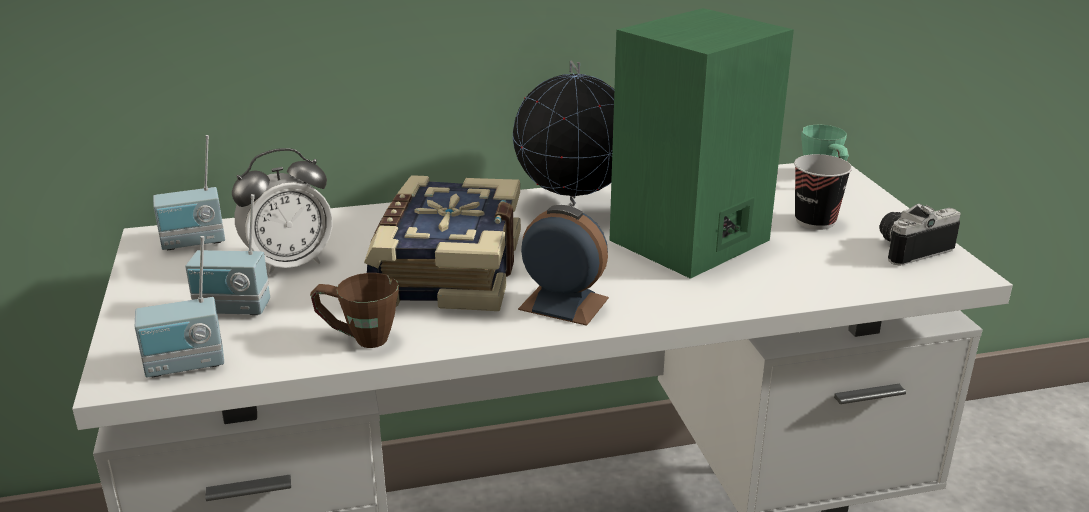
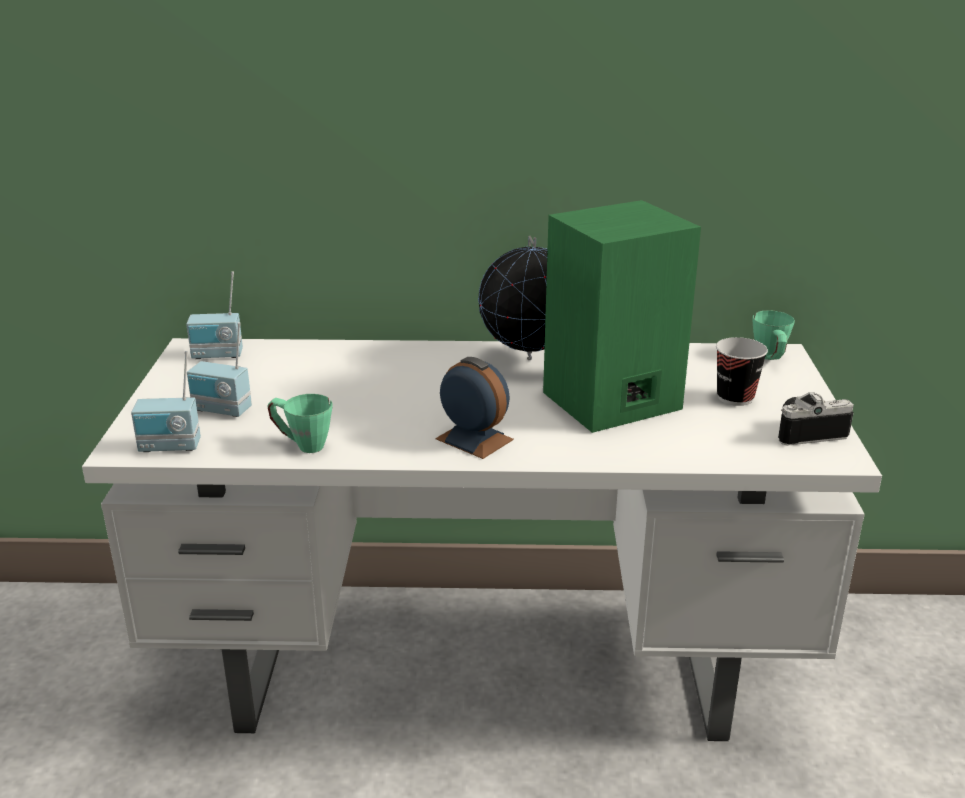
camera: 15 degrees right, 0 degrees up
alarm clock [232,148,333,277] -> none
brown mug [310,273,399,348] -> green mug [267,394,333,453]
book [364,175,521,311] -> none

